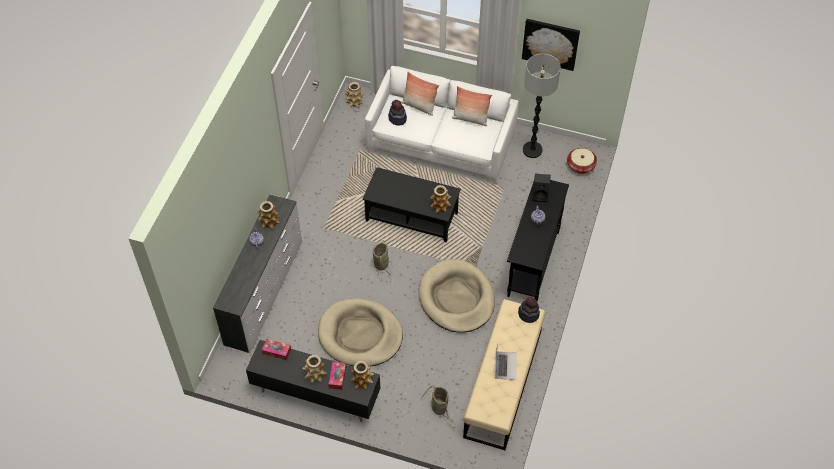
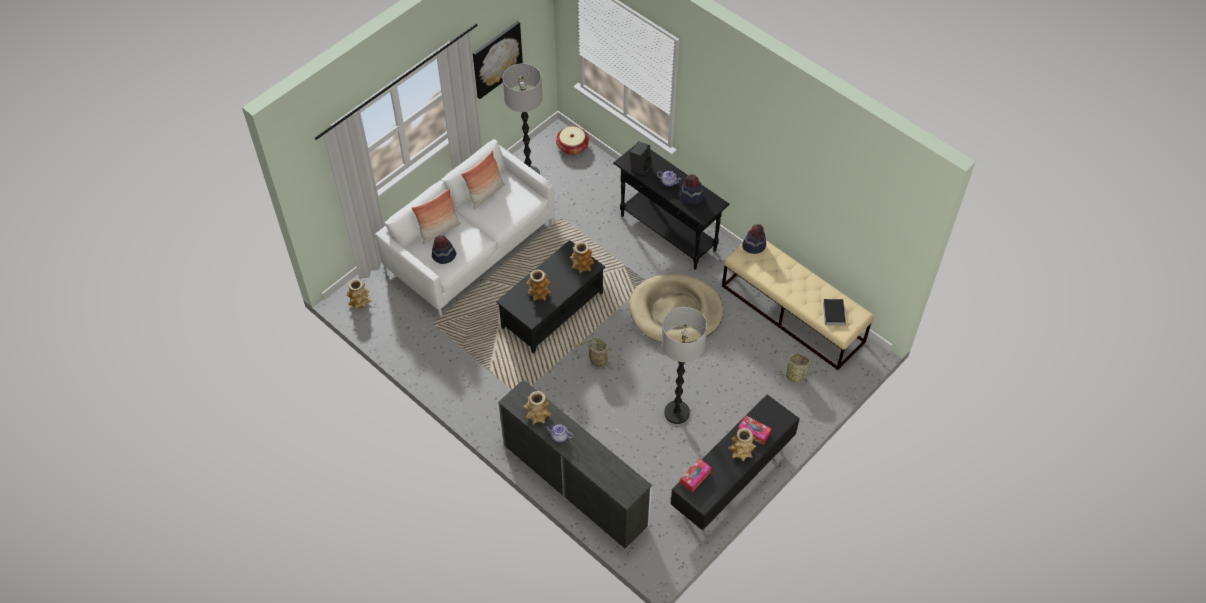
camera: 65 degrees left, 0 degrees up
beige dog bed [318,298,403,366] -> floor lamp [661,307,707,424]
vase [351,361,374,390] -> vase moved to [526,270,551,301]
laptop [495,342,517,380] -> none
none -> hat [680,174,704,204]
none -> book [823,298,846,325]

